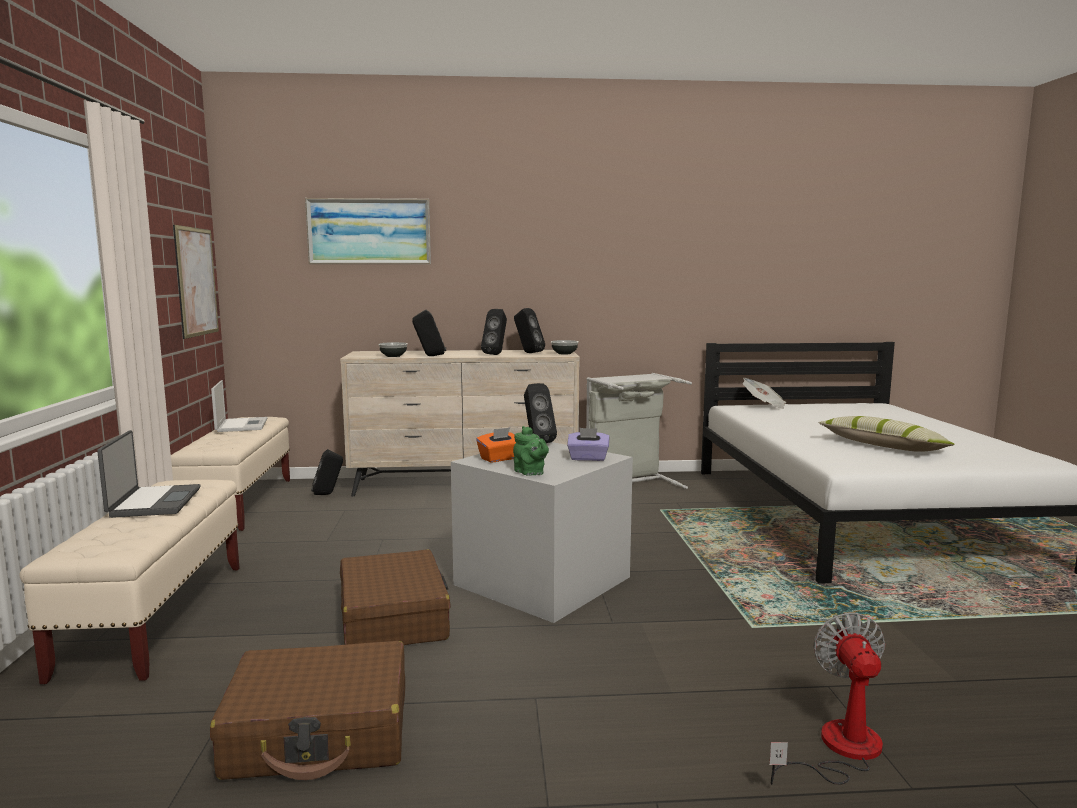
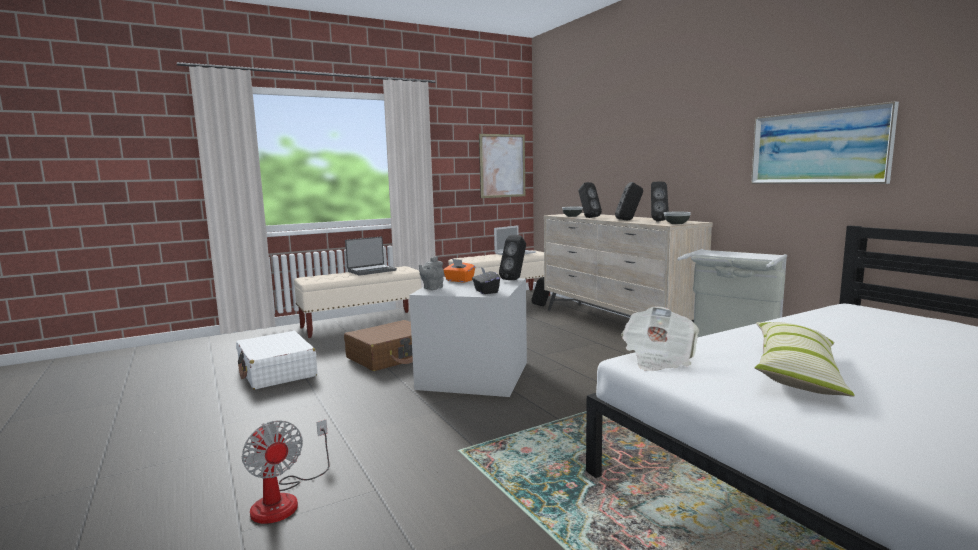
camera: 65 degrees right, 0 degrees up
brown suitcase [210,641,405,780] -> white suitcase [236,331,317,390]
picture [305,198,431,264] -> picture moved to [751,101,899,184]
green teapot [513,426,549,476] -> grey teapot [419,256,444,290]
purple tissue box [567,428,610,461] -> black tissue box [472,267,500,294]
newspaper [743,378,786,409] -> newspaper moved to [621,306,699,371]
fan [770,612,885,785] -> fan turned 75 degrees clockwise [242,420,329,524]

